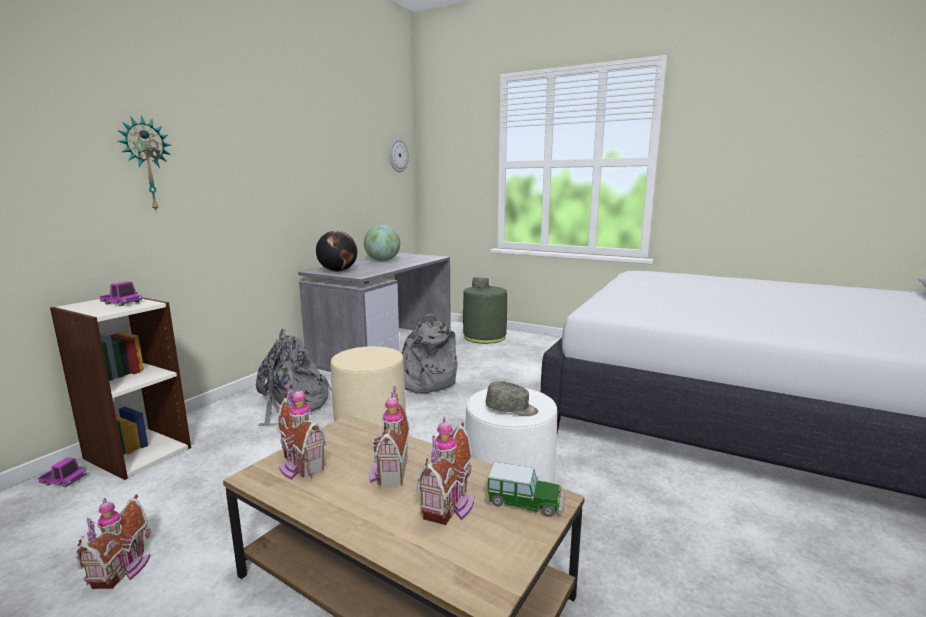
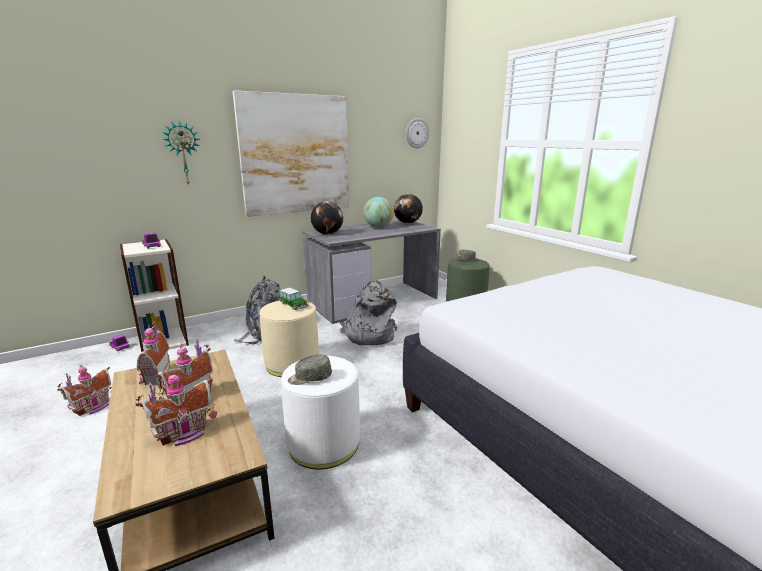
camera: 30 degrees right, 5 degrees up
grey cap [486,381,538,416] -> grey cap turned 120 degrees clockwise [288,354,332,385]
toy car [486,462,565,517] -> toy car moved to [279,287,309,310]
none -> picture [233,90,349,217]
none -> globe [394,194,423,224]

